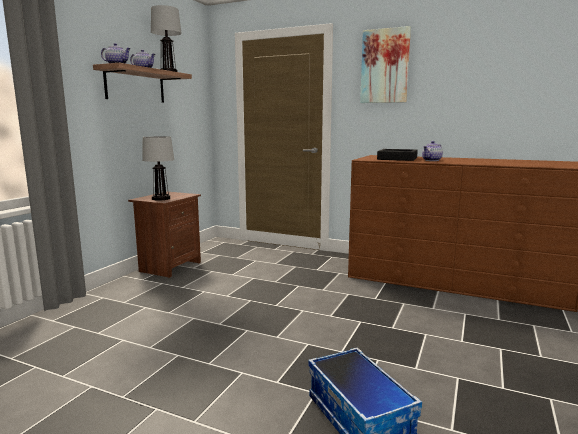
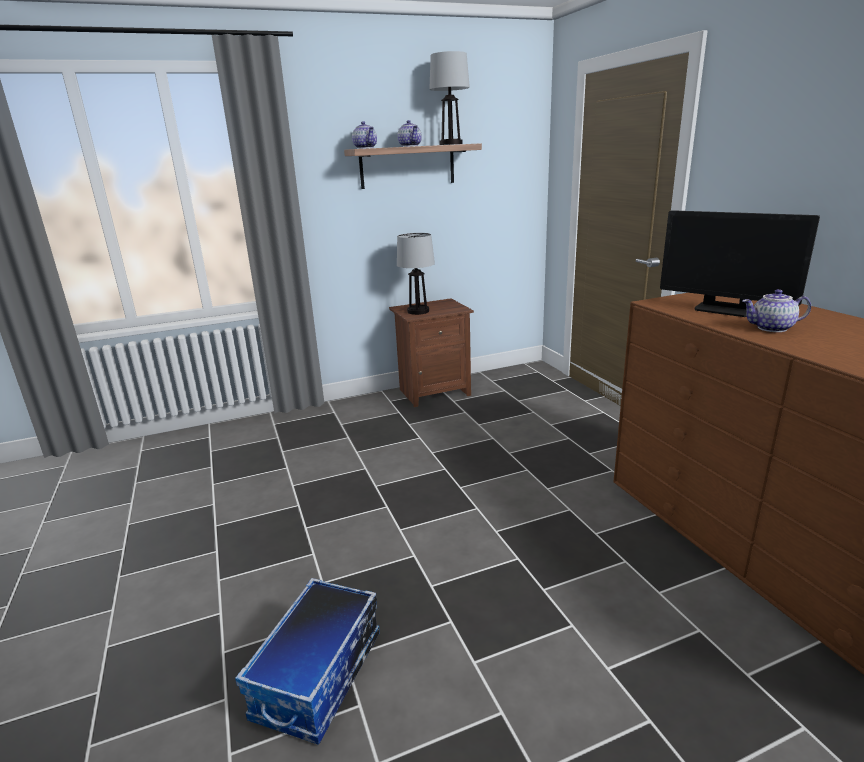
camera: 45 degrees right, 10 degrees up
picture [360,26,411,103] -> none
black tray [377,149,418,161] -> monitor [660,210,820,317]

